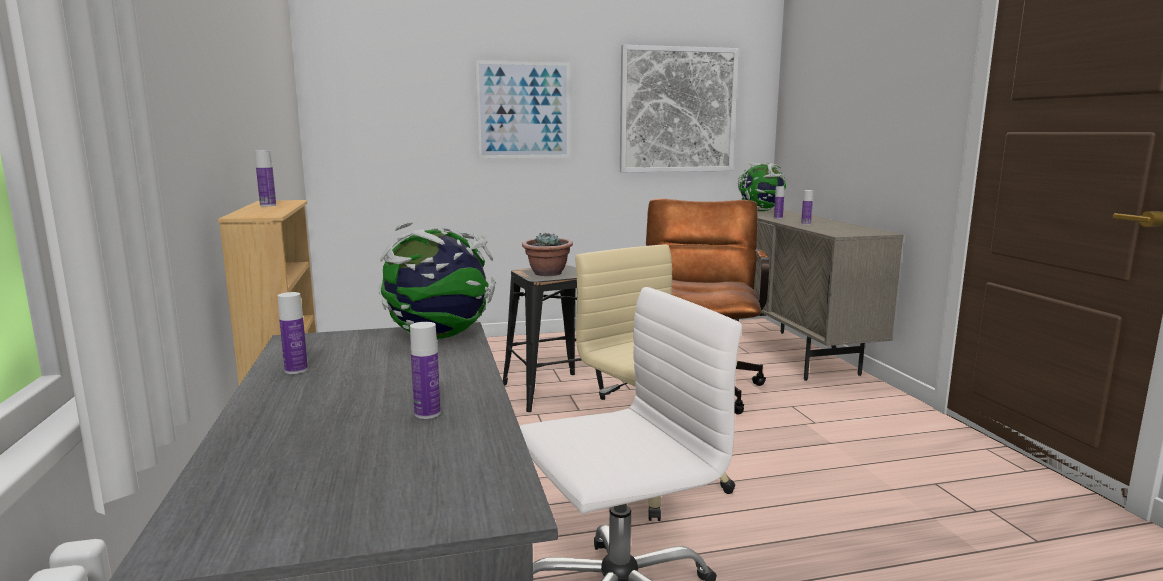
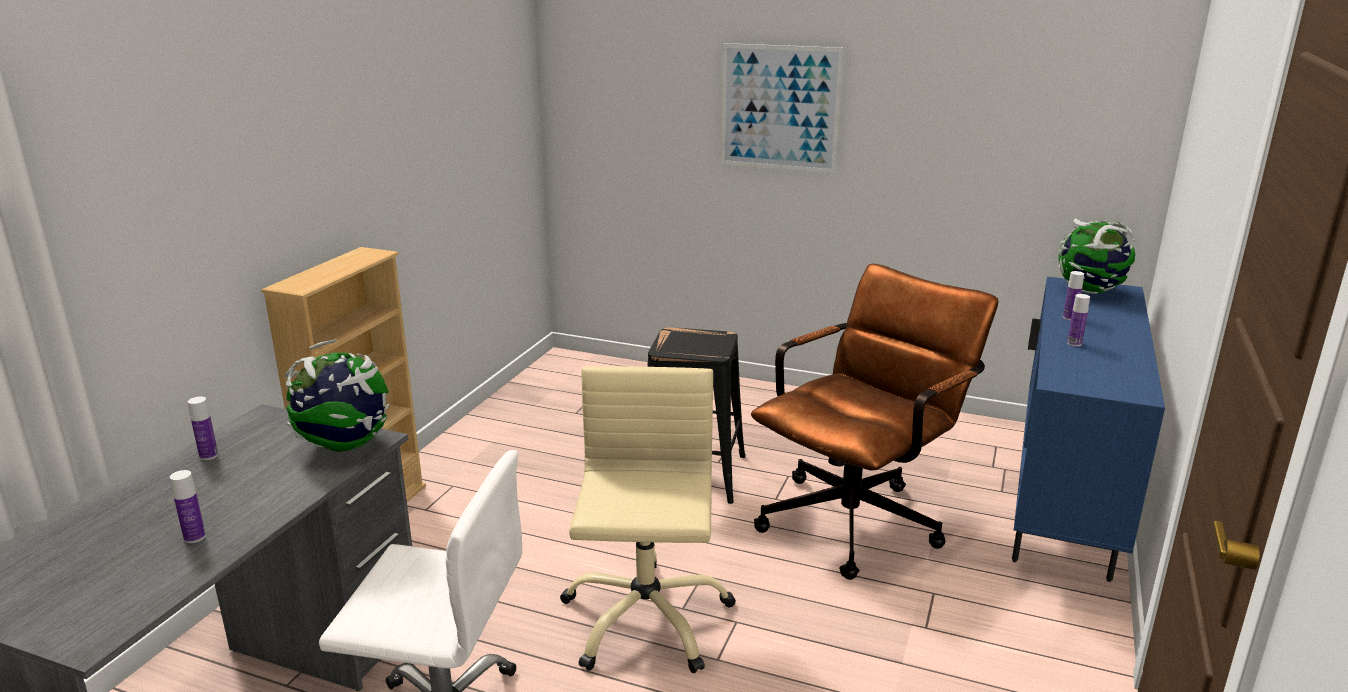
camera: 35 degrees right, 10 degrees up
bottle [255,150,276,206] -> none
potted plant [522,232,573,276] -> none
picture [620,45,739,172] -> none
beige cabinet [736,209,903,381] -> blue cabinet [1012,277,1165,582]

